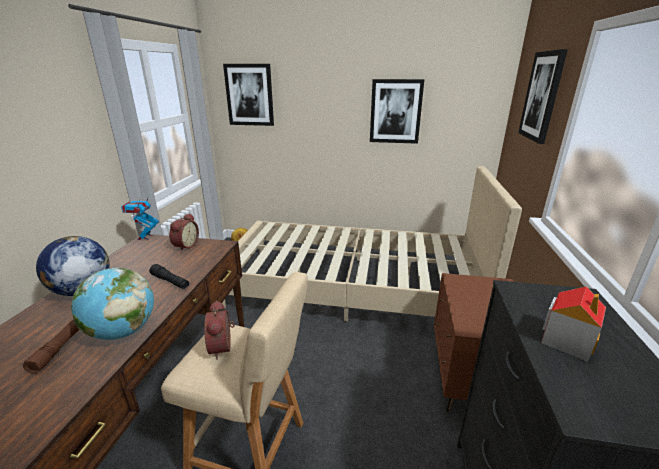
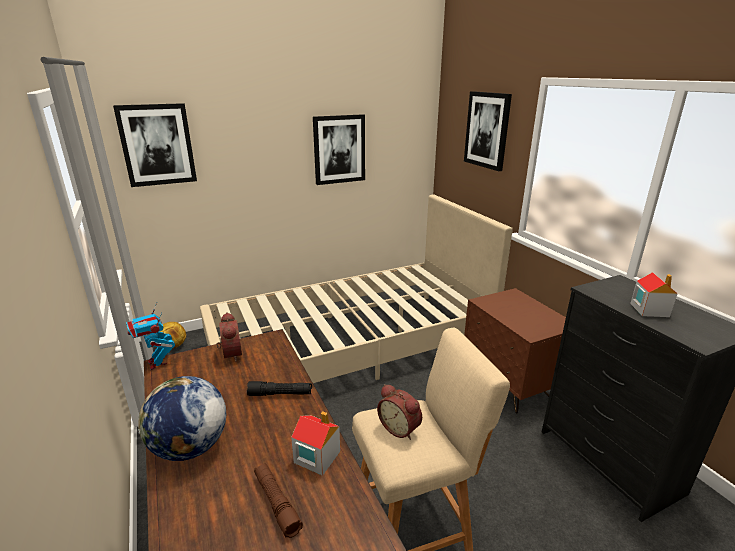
camera: 35 degrees left, 0 degrees up
globe [71,268,154,340] -> toy house [291,411,340,476]

